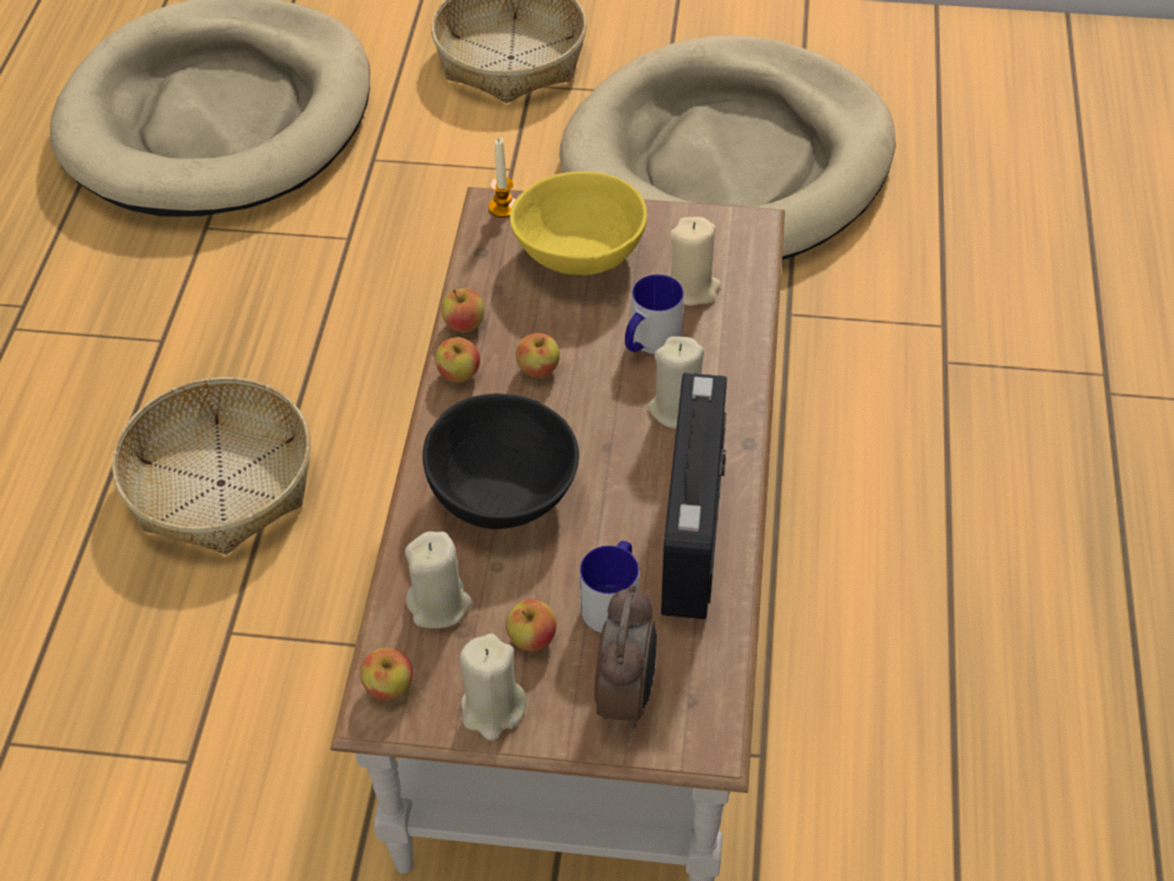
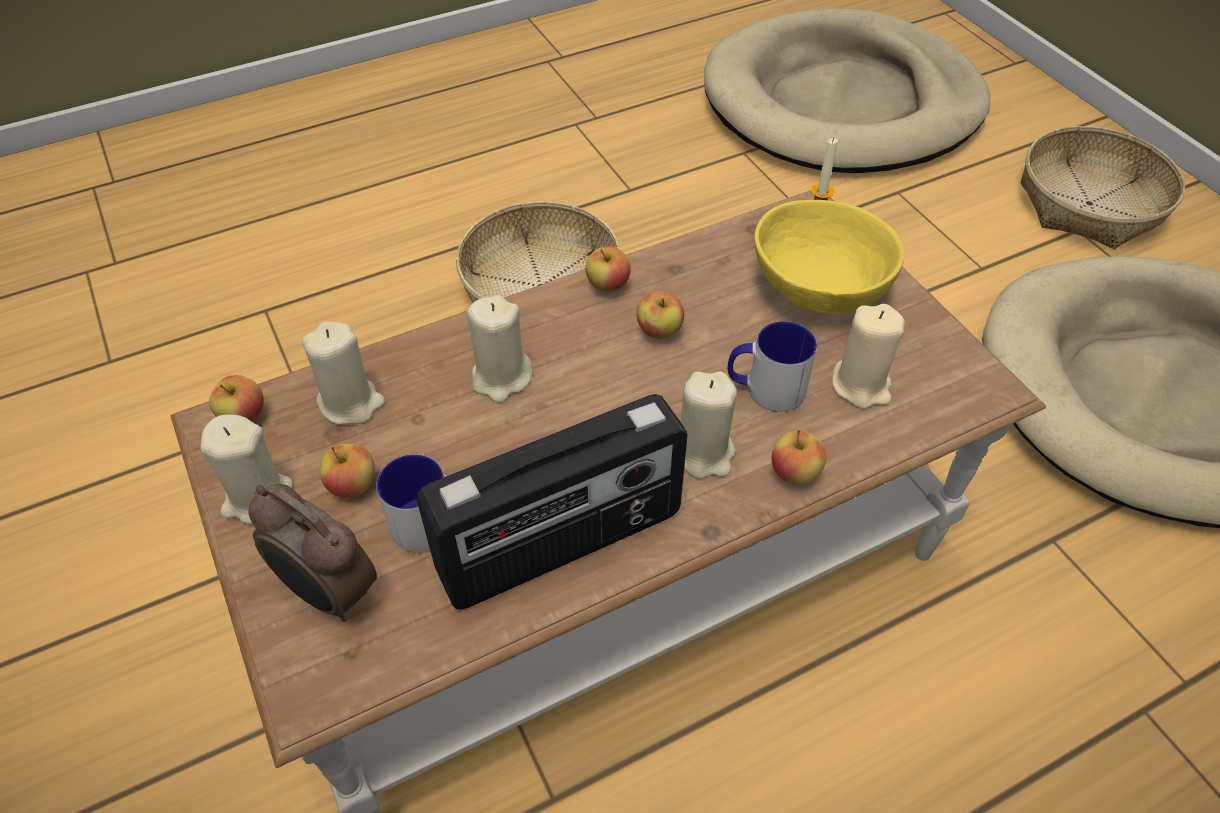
camera: 55 degrees right, 0 degrees up
black bowl [423,394,579,529] -> beige candle [467,295,533,403]
apple [442,288,485,332] -> apple moved to [772,430,827,485]
alarm clock [594,585,657,728] -> alarm clock turned 60 degrees clockwise [248,484,377,622]

